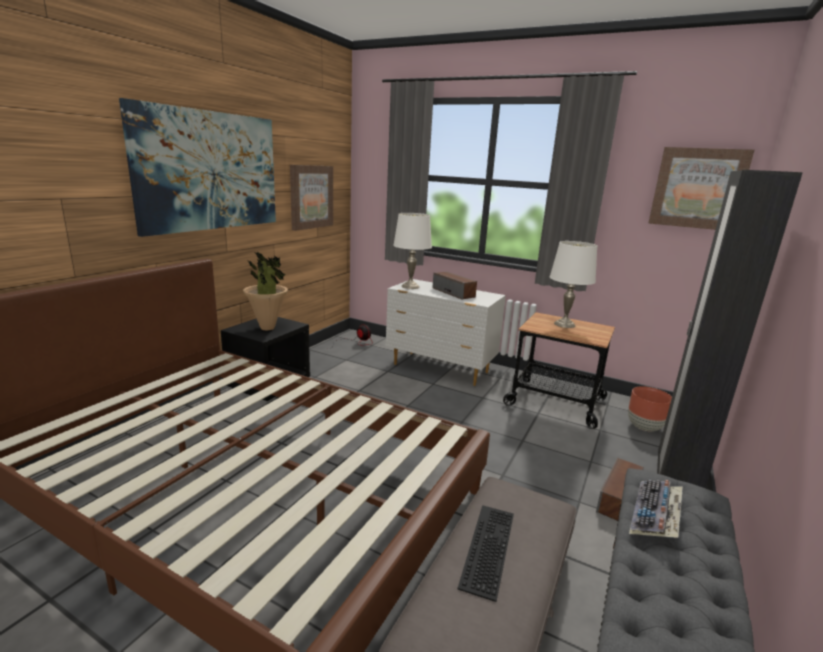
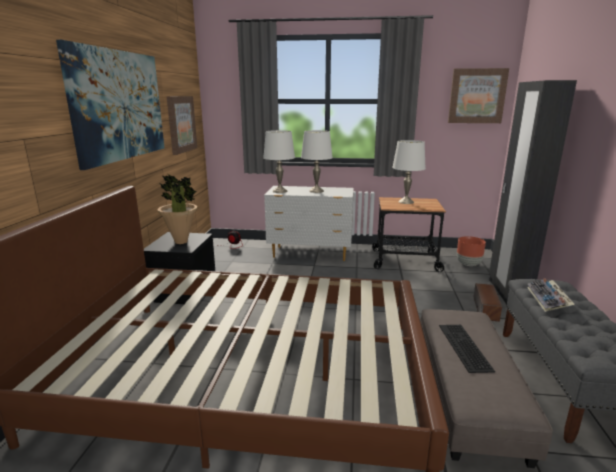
camera: 20 degrees left, 0 degrees up
speaker [432,271,477,300] -> white table lamp [301,130,333,193]

